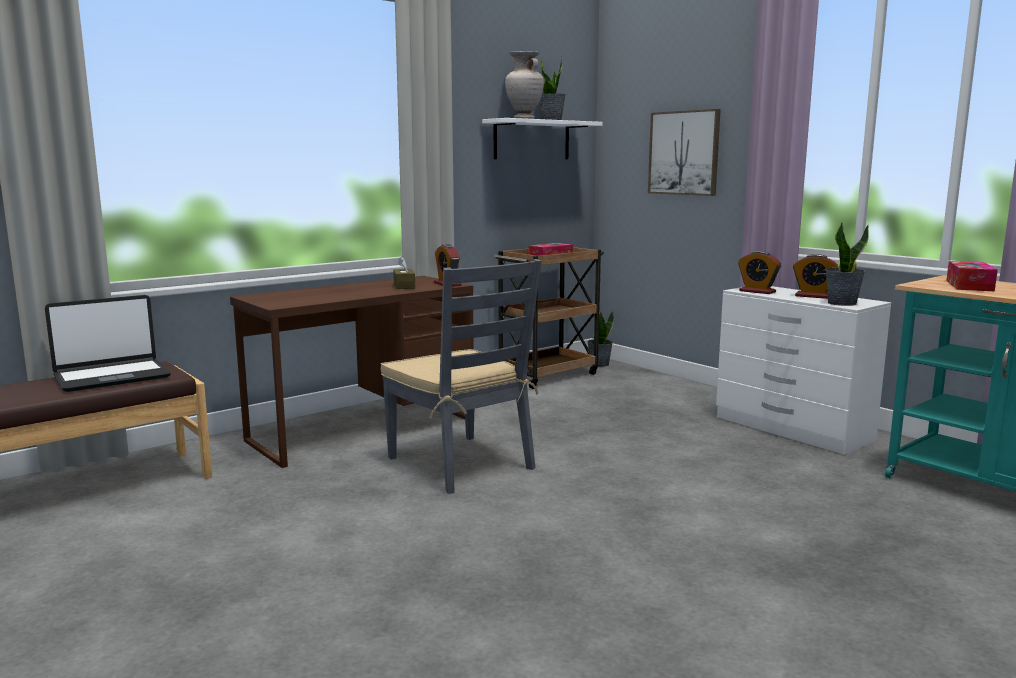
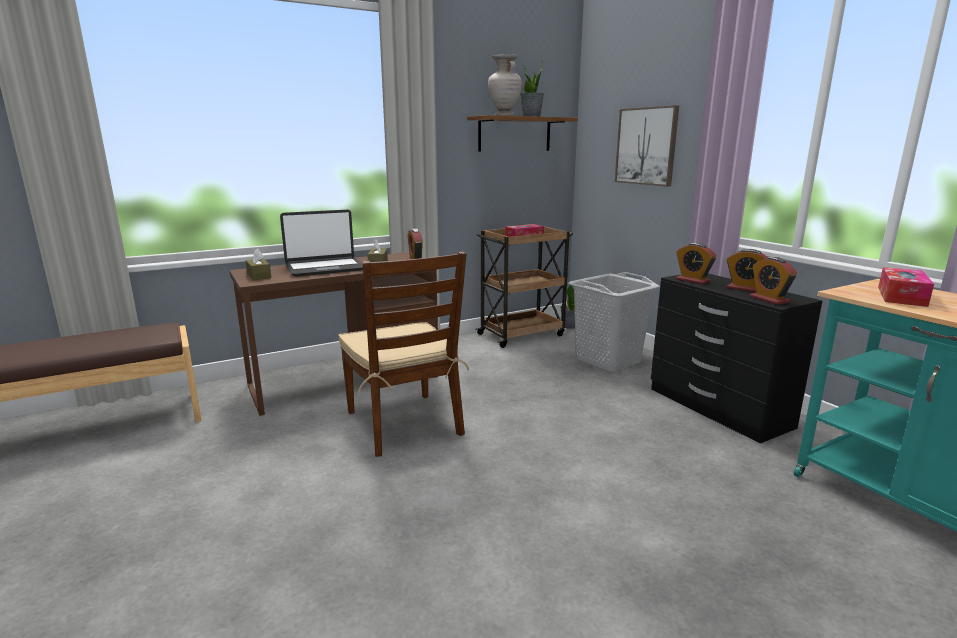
camera: 10 degrees right, 5 degrees up
laptop [45,295,171,392] -> laptop moved to [280,210,363,277]
grey chair [381,259,541,494] -> brown chair [339,251,469,457]
white shelf [482,118,603,159] -> brown shelf [467,115,578,151]
white dresser [716,286,891,455] -> black dresser [651,274,822,443]
potted plant [825,222,869,306] -> alarm clock [749,257,797,305]
none -> brown tissue box [245,248,271,280]
none -> grey laundry basket [569,272,660,373]

